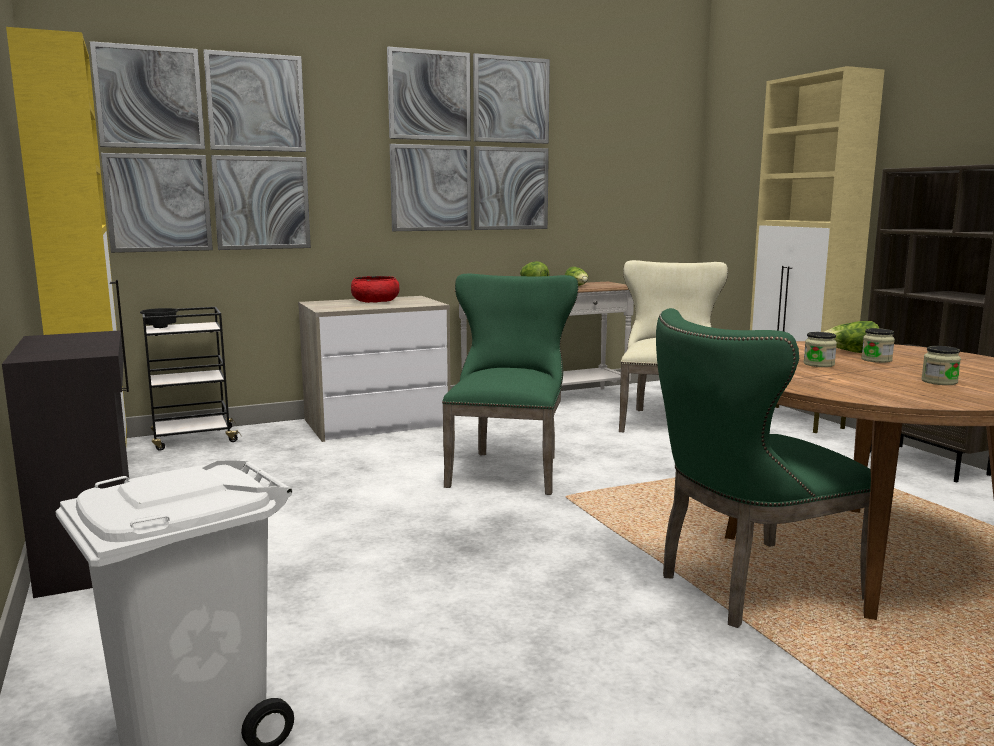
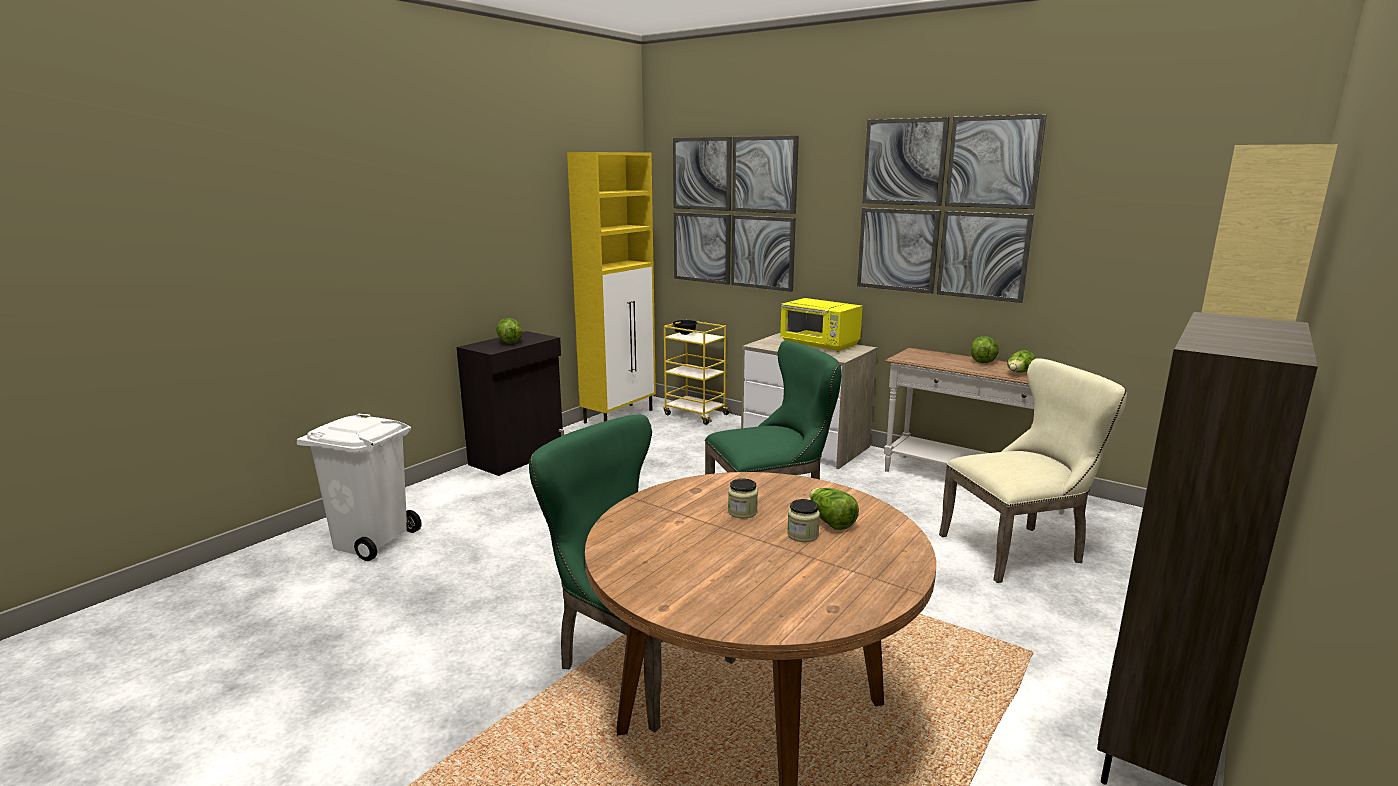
camera: 60 degrees right, 5 degrees up
black cart [143,307,242,451] -> yellow cart [663,321,732,425]
red bowl [351,276,399,303] -> yellow microwave [780,298,863,352]
jar [921,346,961,385] -> none
none -> lettuce [496,318,522,344]

